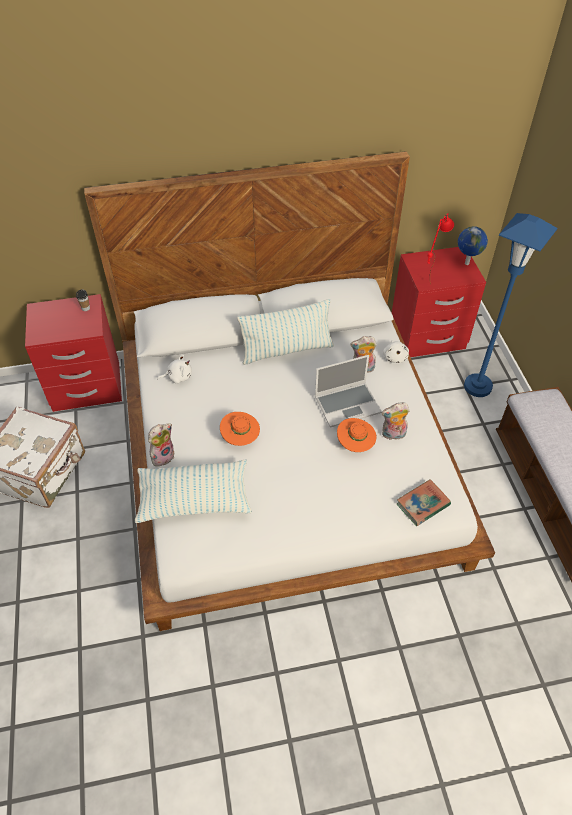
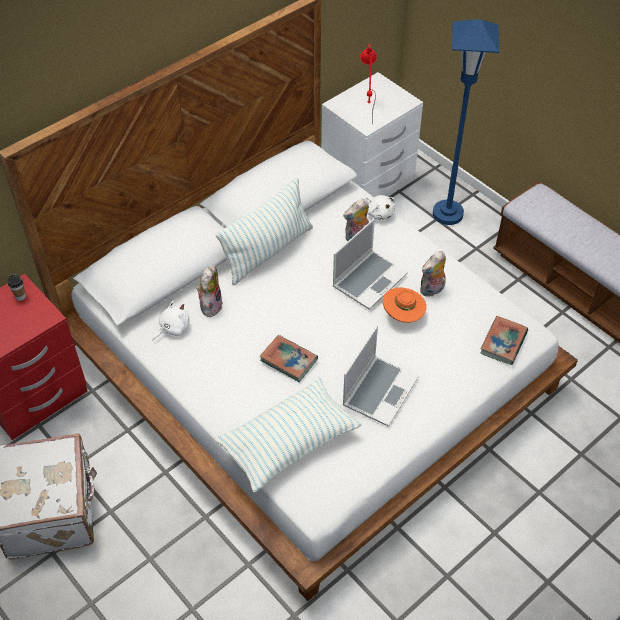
camera: 30 degrees left, 0 degrees up
plush toy [148,423,174,467] -> plush toy moved to [196,265,223,317]
orange hat [220,412,260,446] -> book [259,335,318,382]
red nightstand [392,247,486,357] -> white nightstand [321,72,423,198]
globe [458,226,488,265] -> none
none -> laptop [342,326,419,427]

